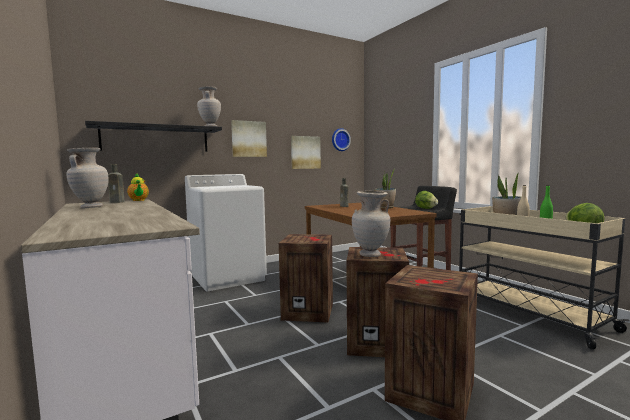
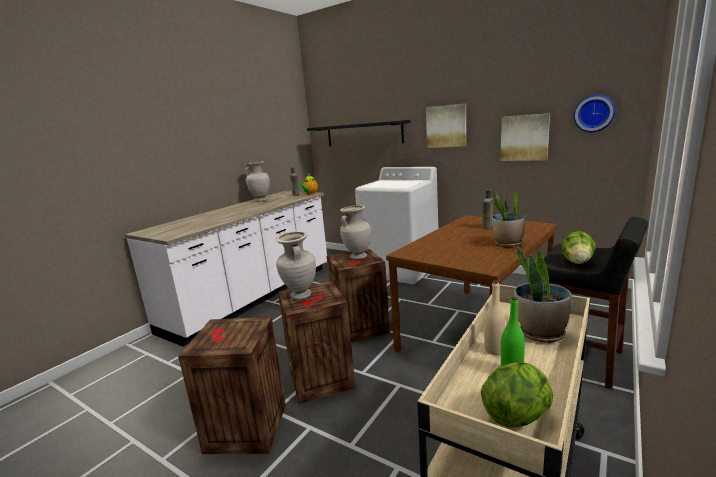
camera: 65 degrees right, 10 degrees up
beige vase [197,86,221,127] -> beige vase moved to [340,205,371,260]

